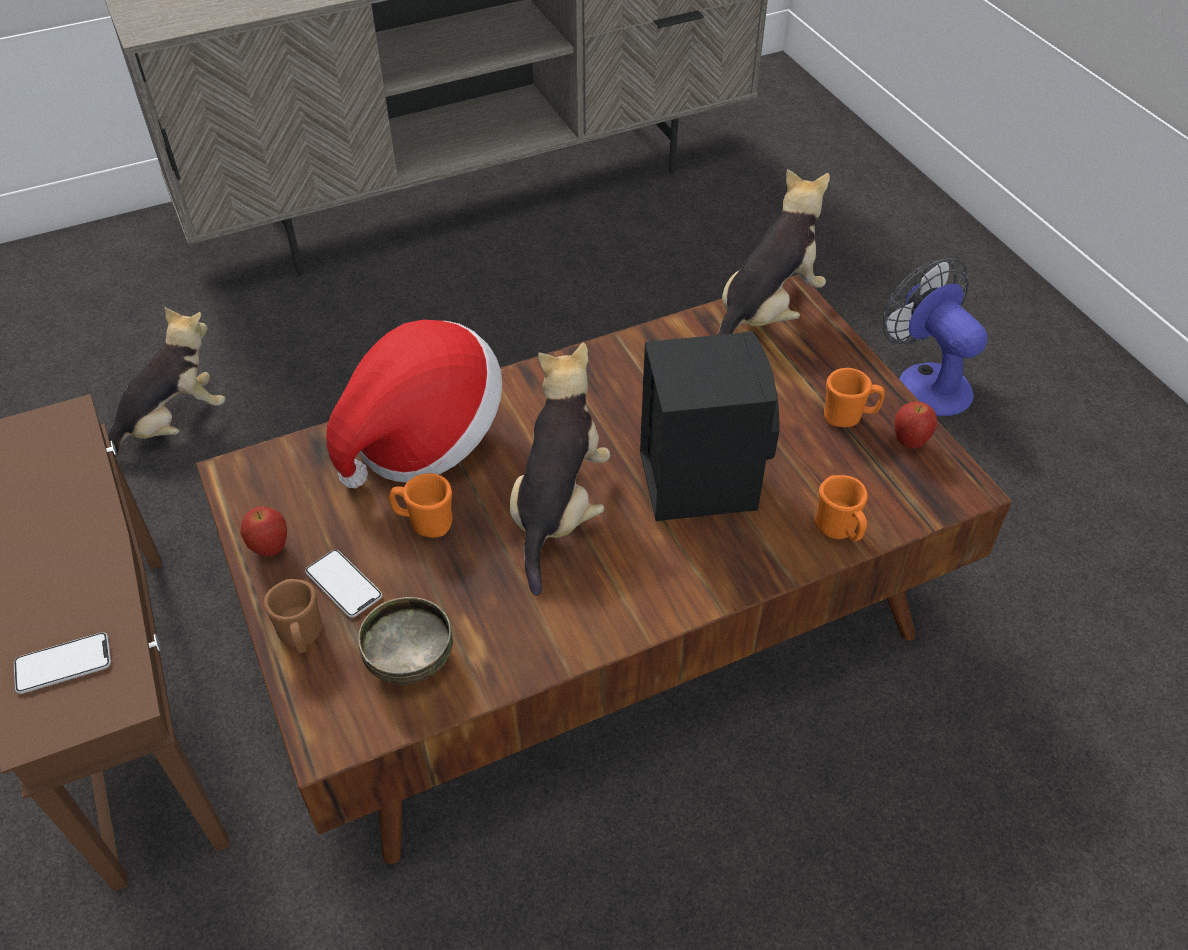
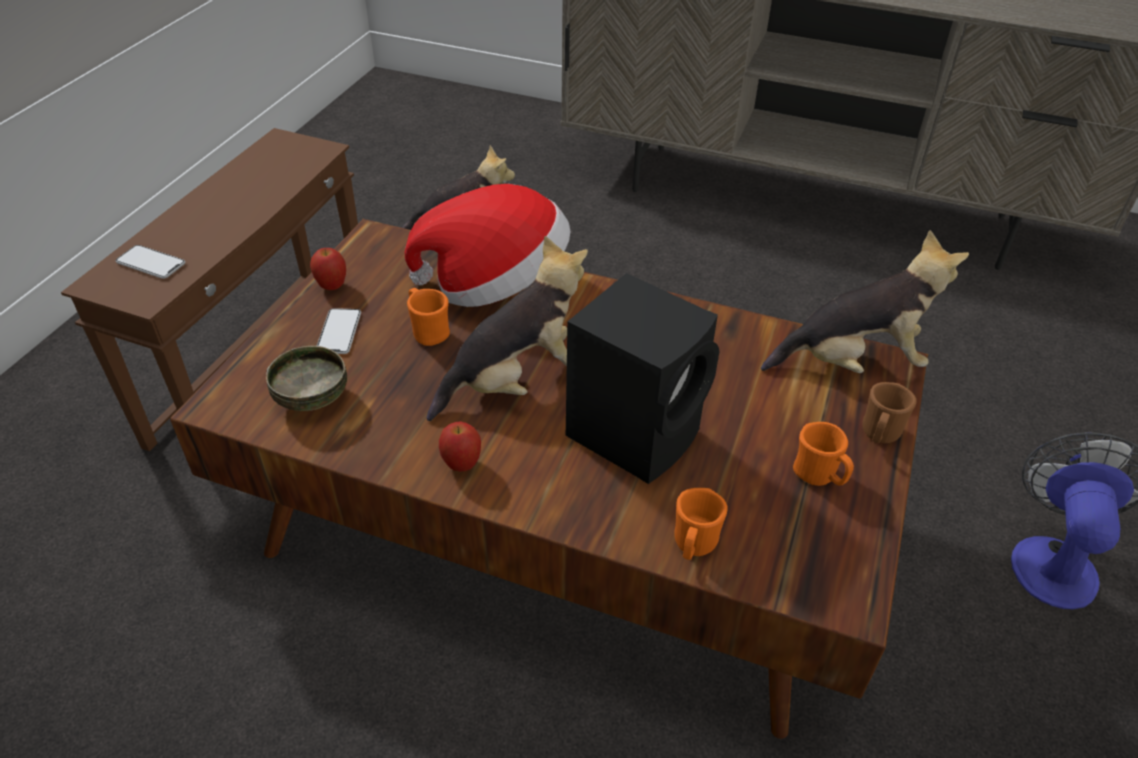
camera: 45 degrees right, 5 degrees down
brown mug [264,579,322,653] -> brown mug moved to [863,382,917,443]
apple [894,401,937,449] -> apple moved to [439,421,481,471]

